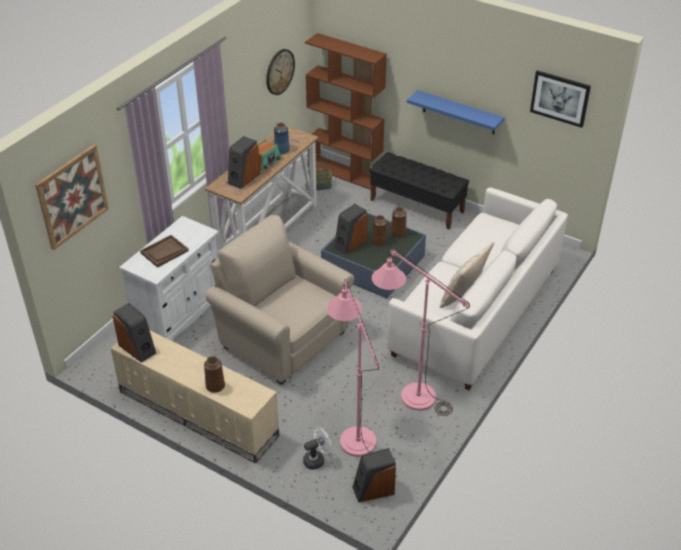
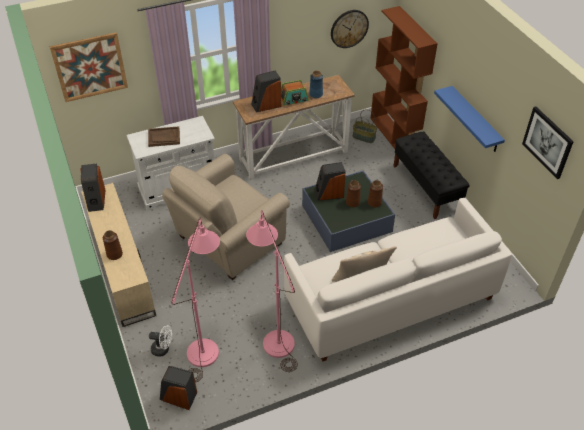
camera: 35 degrees right, 5 degrees up
beige armchair [206,215,354,385] -> beige armchair turned 120 degrees counterclockwise [162,154,290,280]

